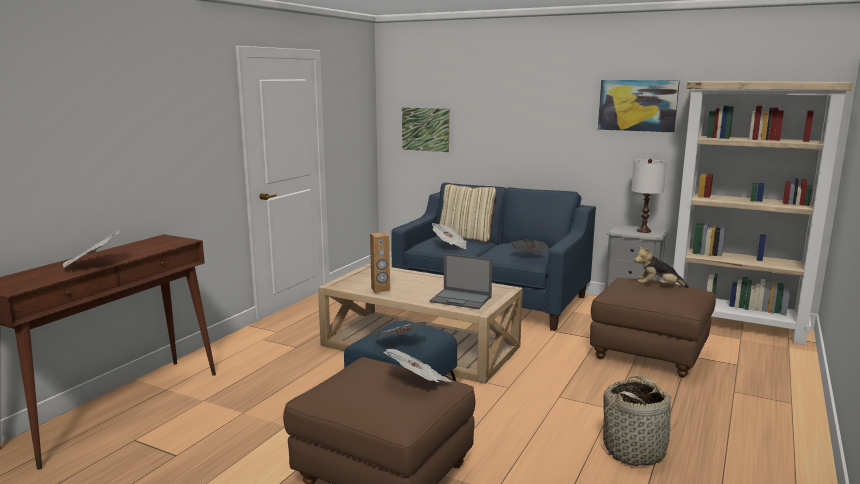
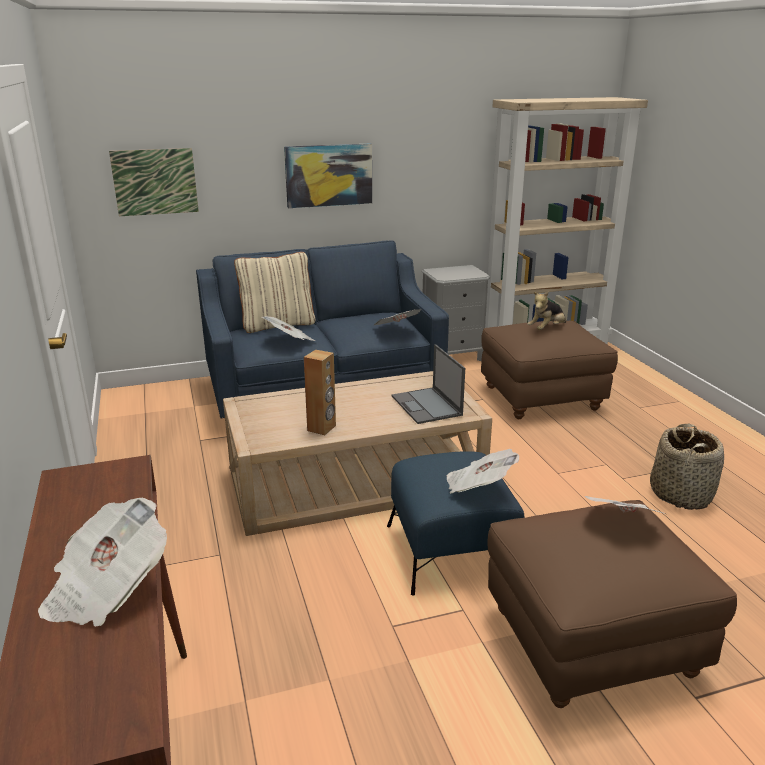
camera: 45 degrees left, 10 degrees up
laptop [429,253,492,309] -> laptop turned 90 degrees clockwise [392,344,465,424]
picture [598,80,680,133] -> picture moved to [284,143,372,208]
white table lamp [631,159,667,233] -> none

